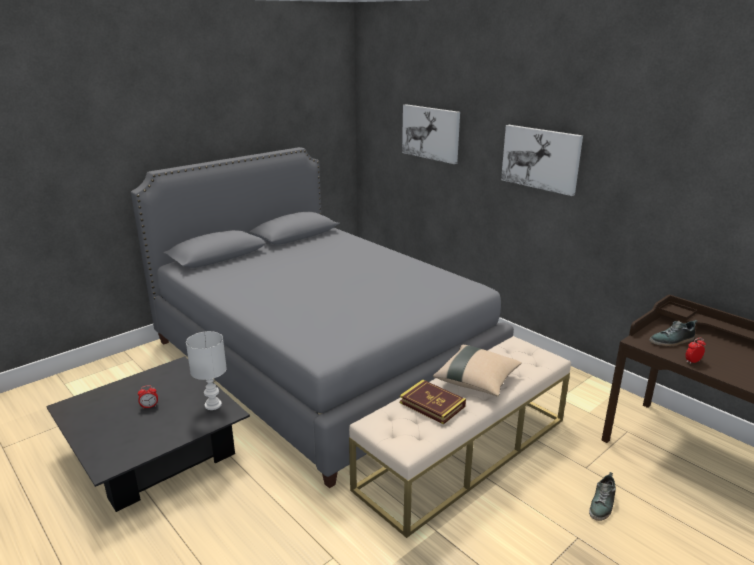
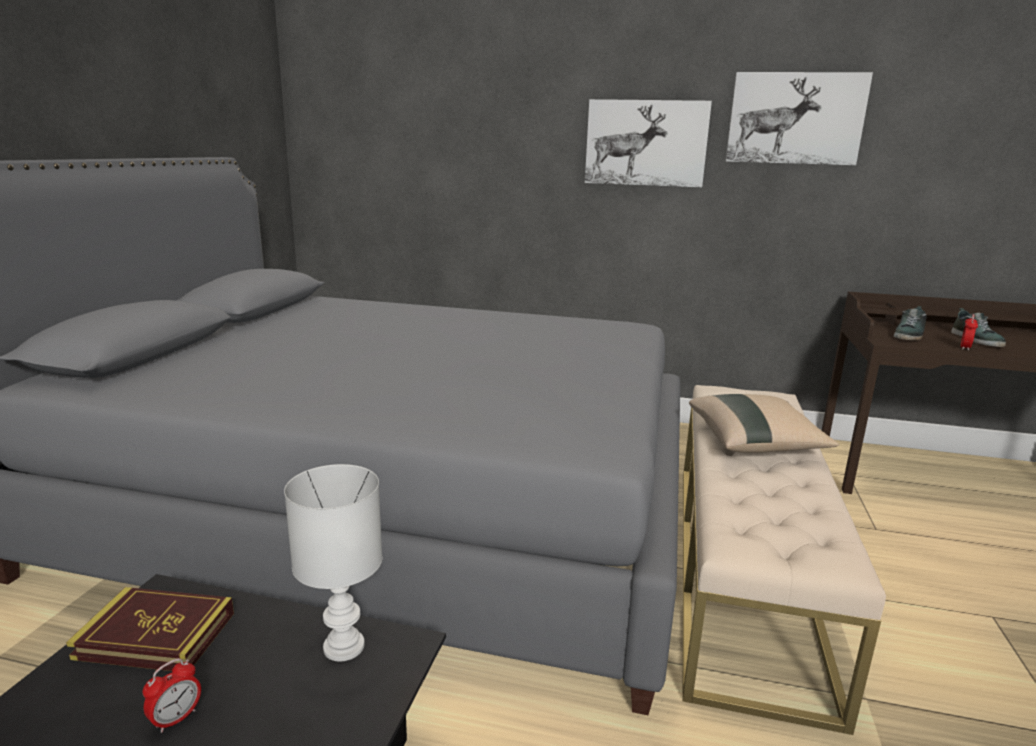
camera: 35 degrees left, 5 degrees down
book [400,379,466,425] -> book moved to [66,587,234,671]
picture [402,104,460,164] -> picture moved to [726,72,873,165]
shoe [589,472,616,521] -> shoe moved to [951,308,1006,347]

